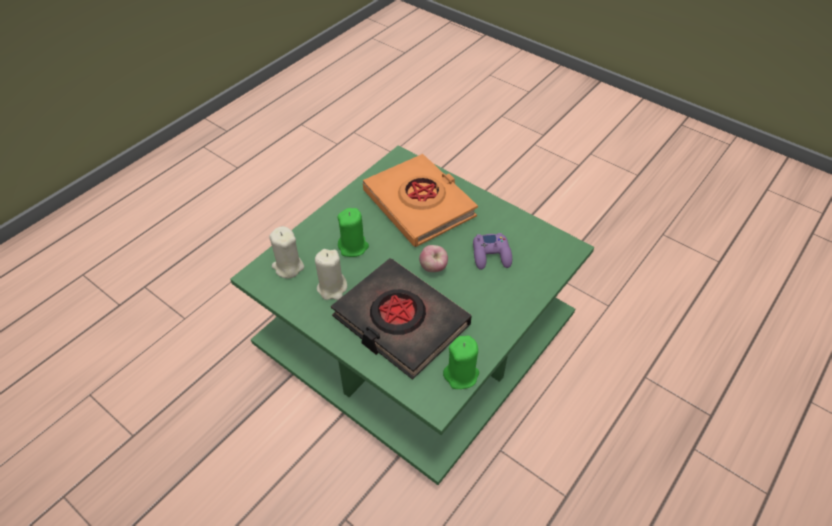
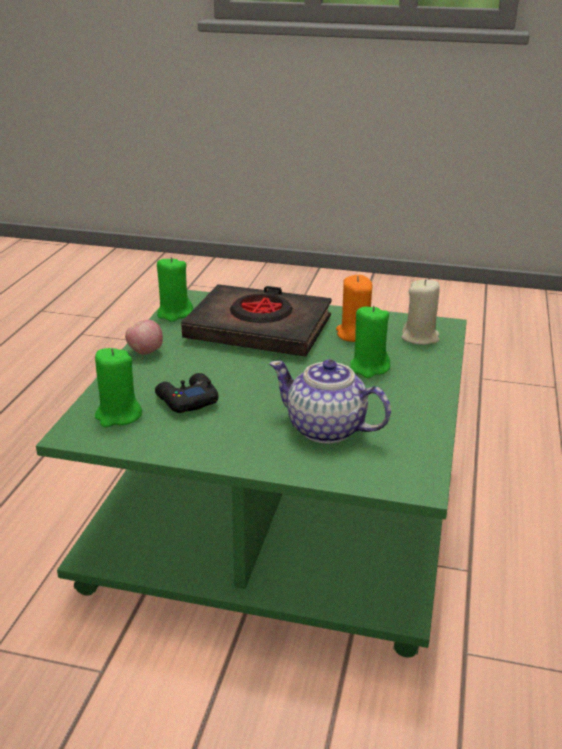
camera: 155 degrees right, 20 degrees down
beige candle [315,249,347,300] -> orange candle [336,275,373,342]
orange book [363,154,478,247] -> teapot [269,359,391,444]
apple [419,245,448,272] -> apple moved to [125,320,163,355]
purple game controller [473,233,512,270] -> black game controller [155,373,219,413]
none -> green candle [95,348,142,427]

